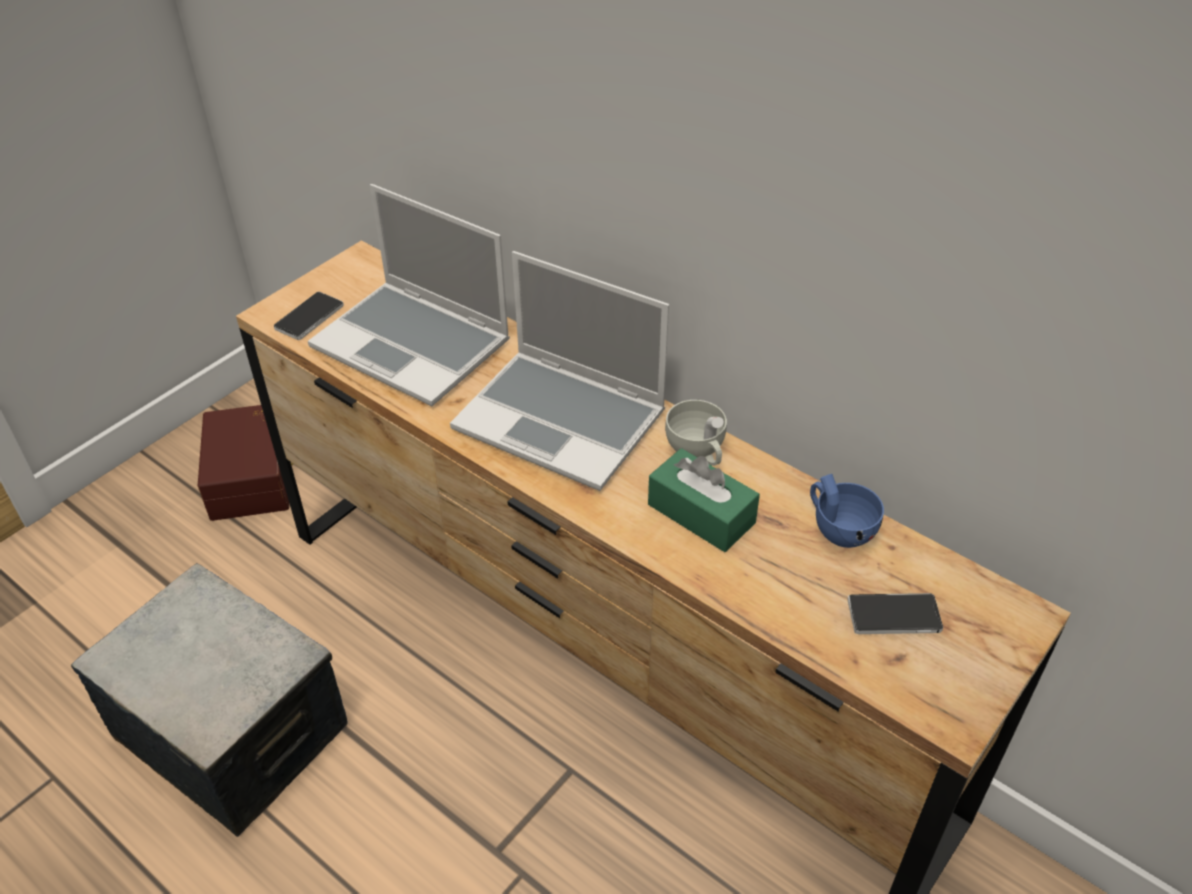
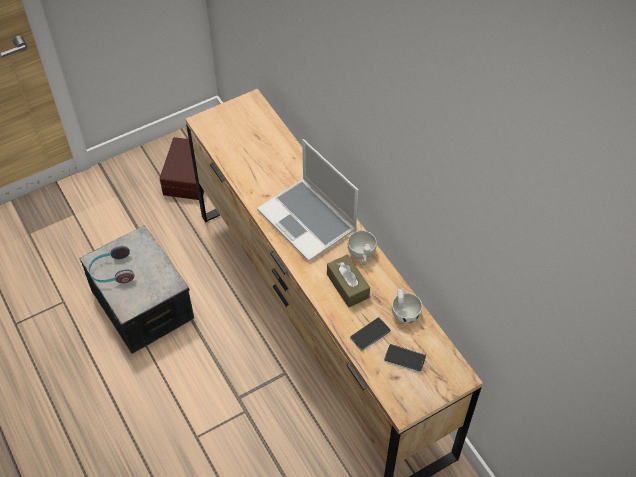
camera: 20 degrees right, 10 degrees up
phone [274,292,344,340] -> phone moved to [350,317,391,351]
laptop [308,184,510,406] -> none
green tissue box [648,448,760,552] -> brown tissue box [327,255,370,307]
blue cup [810,474,884,548] -> white cup [392,289,422,324]
none -> headphones [89,246,134,283]

